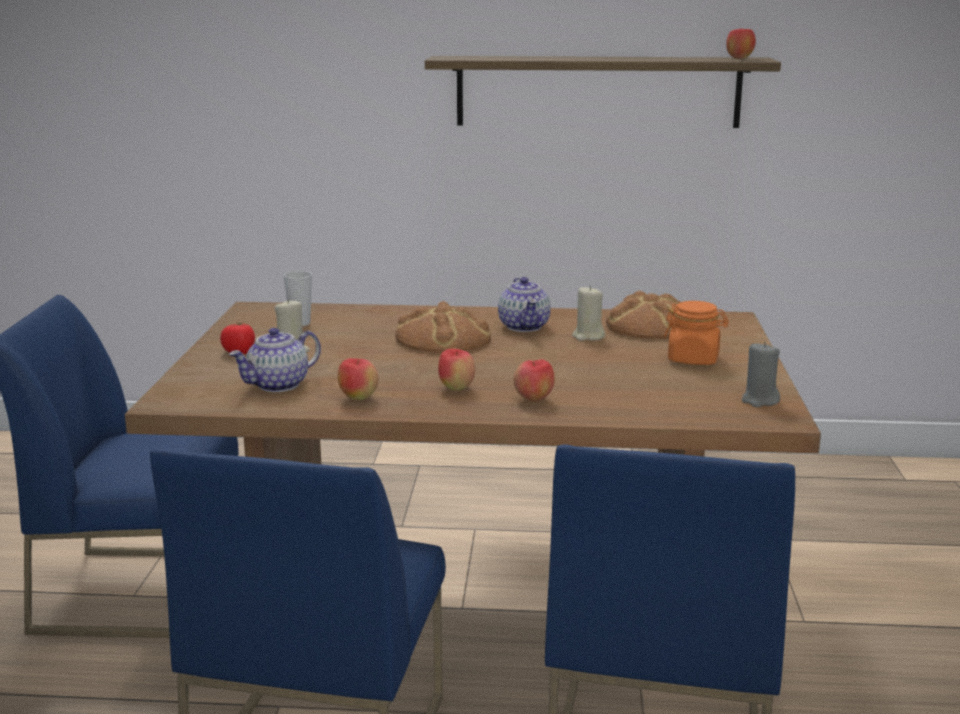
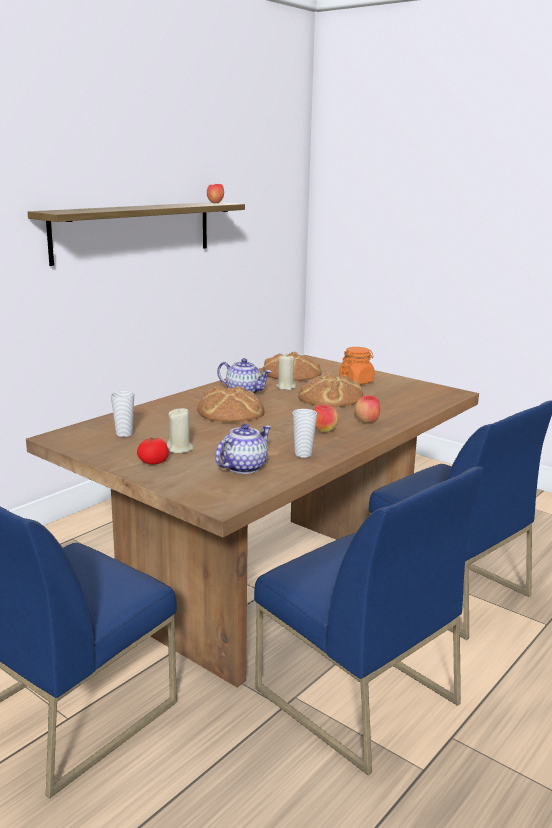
camera: 55 degrees left, 0 degrees up
teapot [229,328,321,392] -> teapot turned 135 degrees counterclockwise [215,424,271,474]
apple [338,358,379,400] -> cup [293,409,317,458]
grey candle [742,342,780,407] -> none
none -> bread [298,372,363,408]

